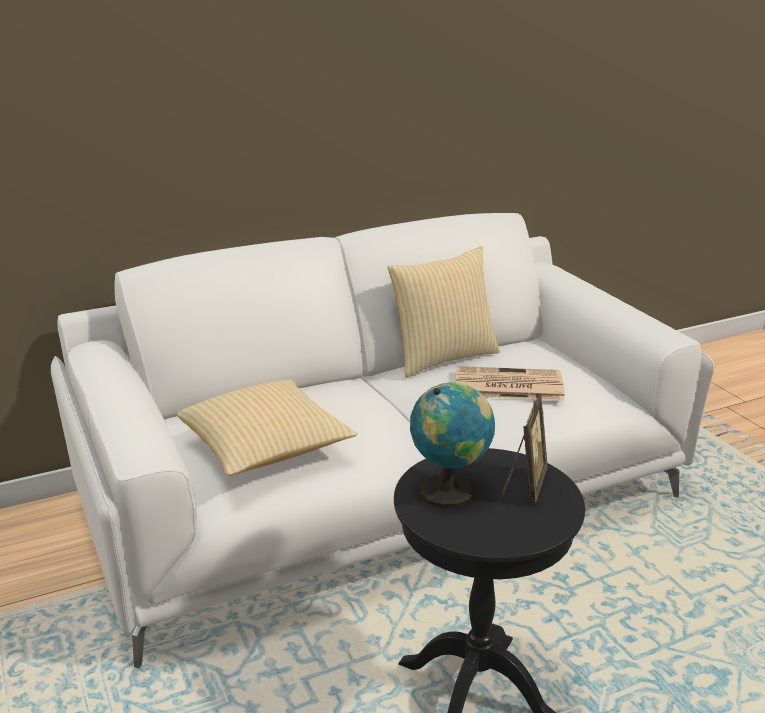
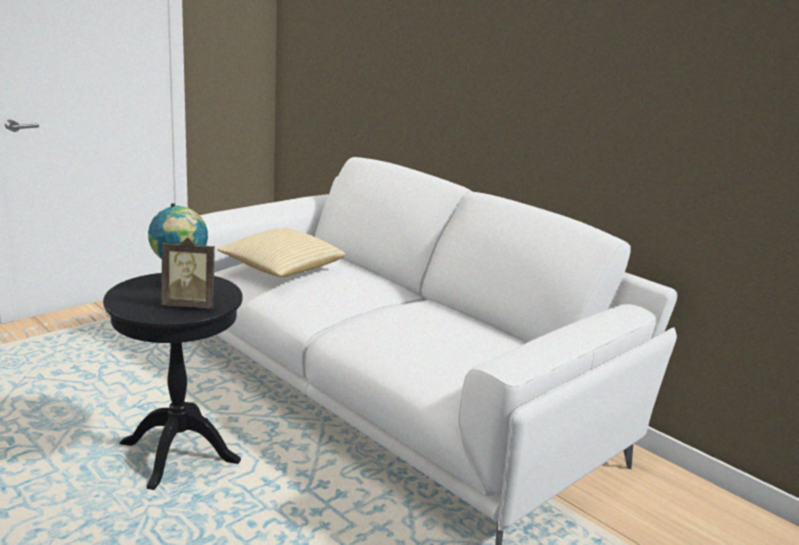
camera: 70 degrees right, 5 degrees down
pillow [387,246,500,378] -> none
newspaper [456,366,565,400] -> none

